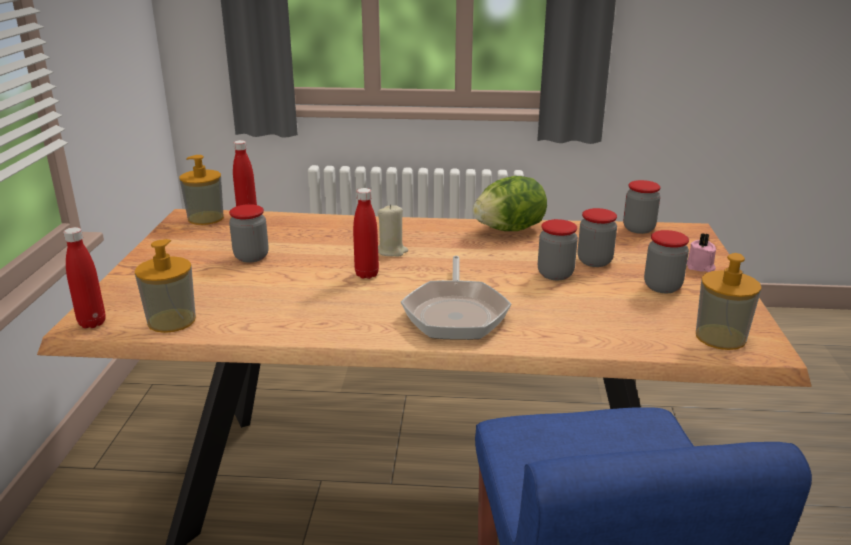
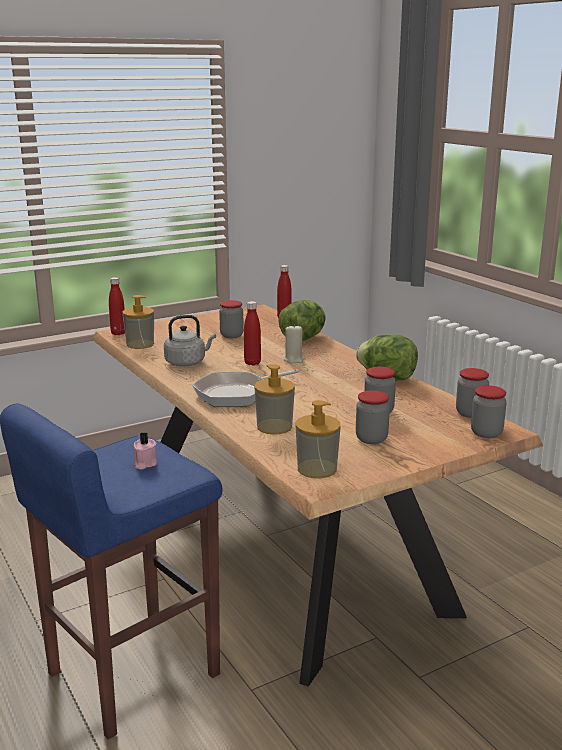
camera: 55 degrees right, 5 degrees down
soap dispenser [179,155,224,225] -> soap dispenser moved to [254,364,295,435]
jar [538,219,578,280] -> jar moved to [471,385,507,438]
pink candle [687,233,716,272] -> pink candle moved to [134,432,157,469]
none -> grey kettle [164,315,216,366]
none -> lettuce [278,300,326,341]

